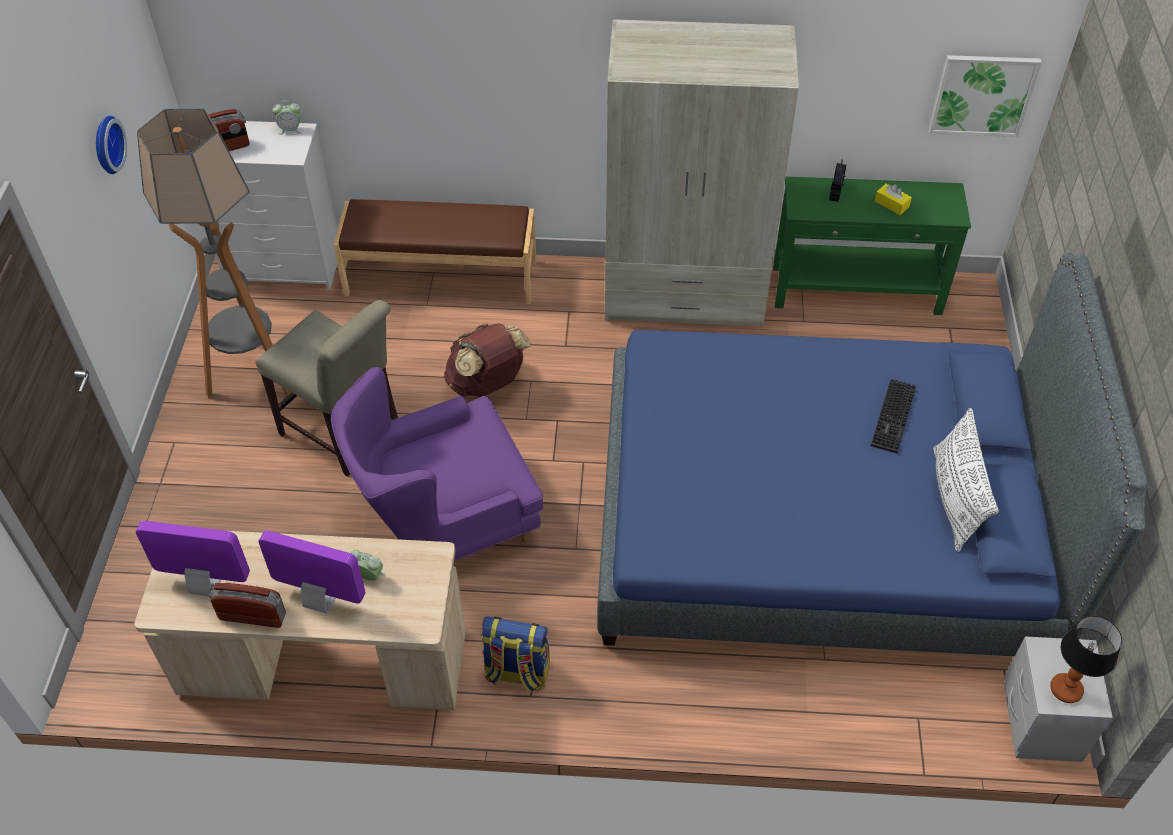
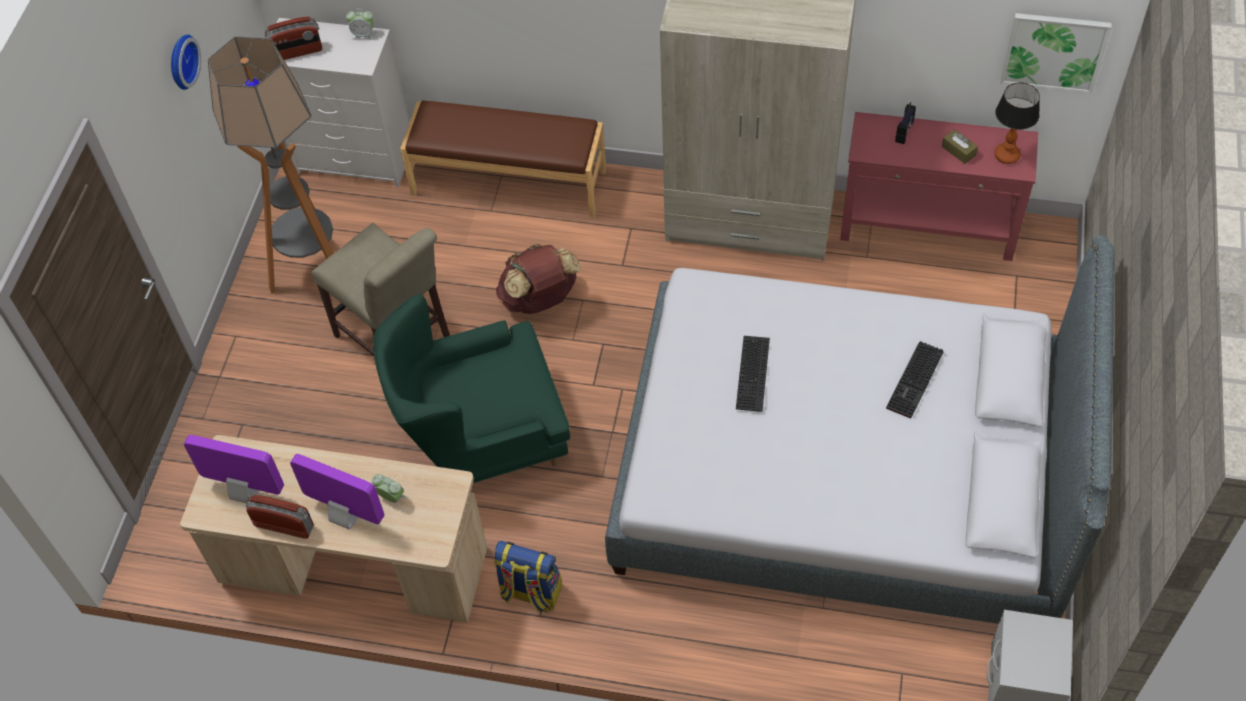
camera: 10 degrees right, 5 degrees up
purple armchair [331,367,543,561] -> green armchair [373,294,570,483]
blue bed [597,253,1148,656] -> grey bed [605,235,1115,624]
green console table [773,177,971,315] -> red console table [840,112,1038,261]
yellow tissue box [875,184,912,215] -> brown tissue box [942,129,978,164]
white pillow [933,408,999,552] -> none
table lamp [1050,616,1122,703] -> table lamp moved to [994,82,1040,164]
none -> keyboard [736,336,770,412]

